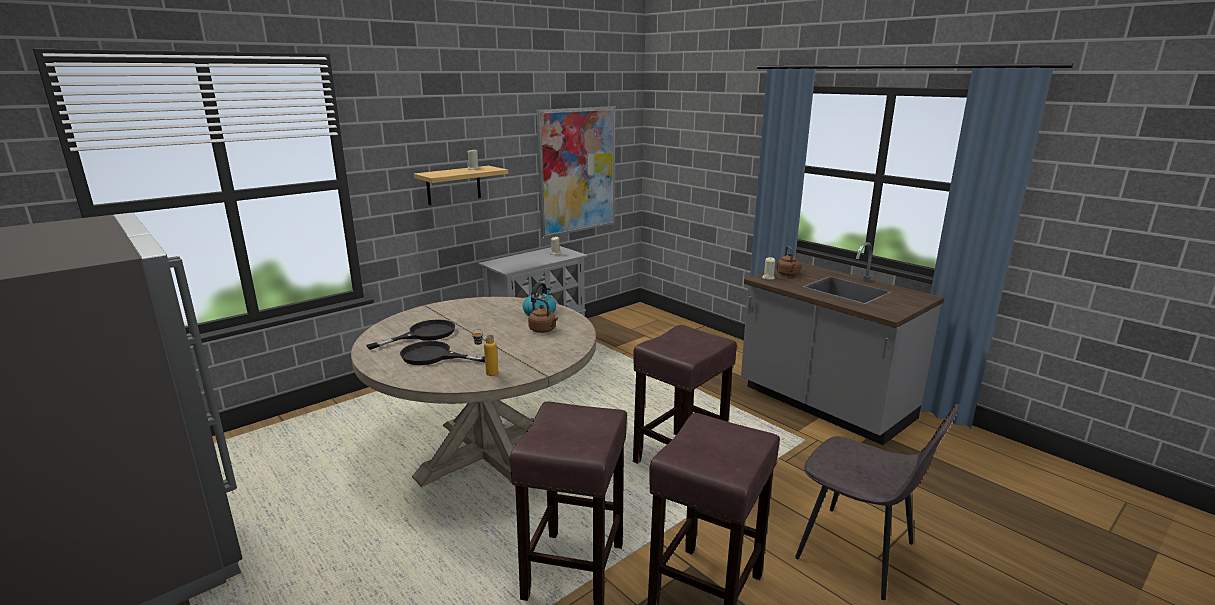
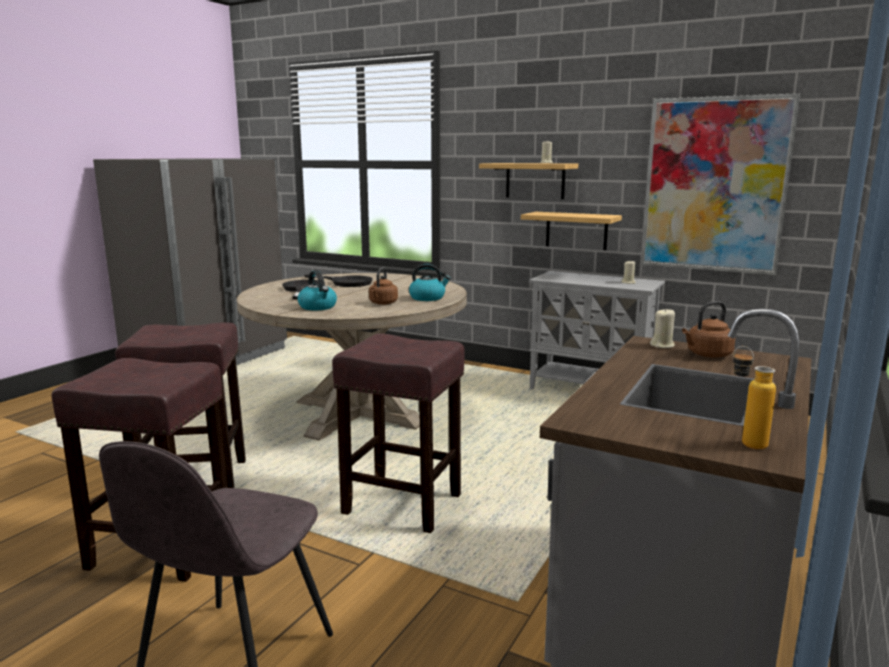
camera: 70 degrees right, 5 degrees down
bottle [472,329,498,376] -> bottle moved to [733,346,776,449]
none -> kettle [298,270,337,310]
none -> shelf [521,212,622,250]

